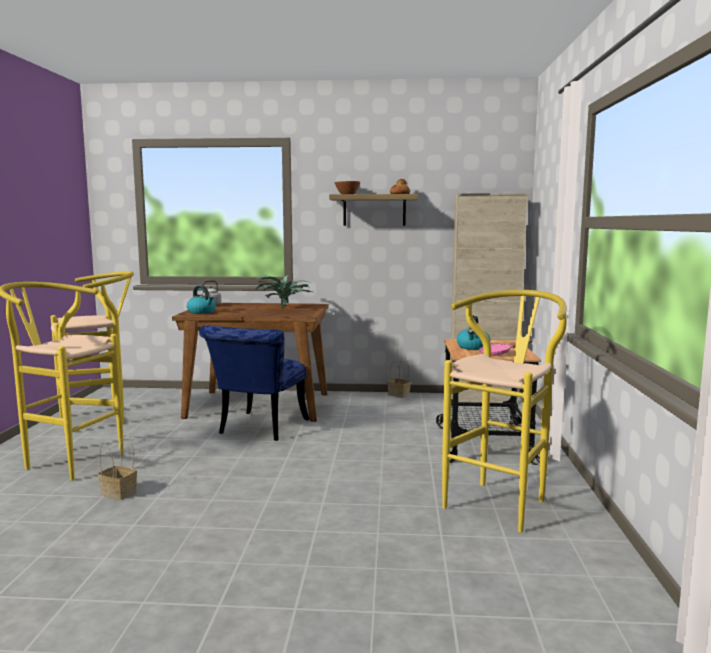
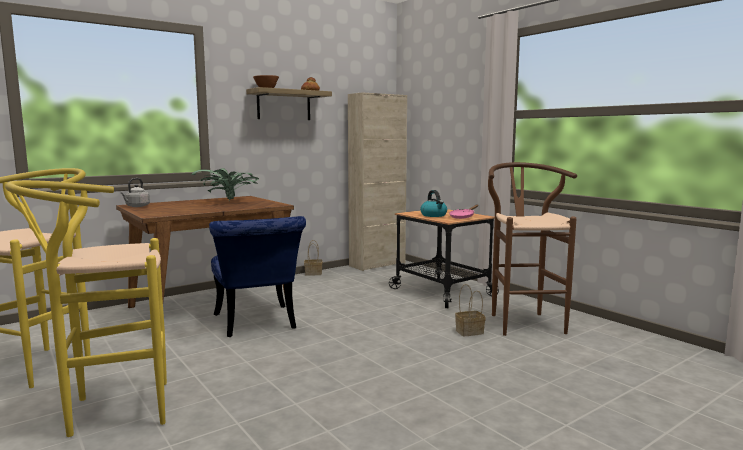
camera: 40 degrees left, 0 degrees up
basket [98,434,137,500] -> basket moved to [455,284,486,336]
kettle [187,285,216,314] -> none
yellow stool [442,290,567,533] -> brown stool [488,162,577,336]

